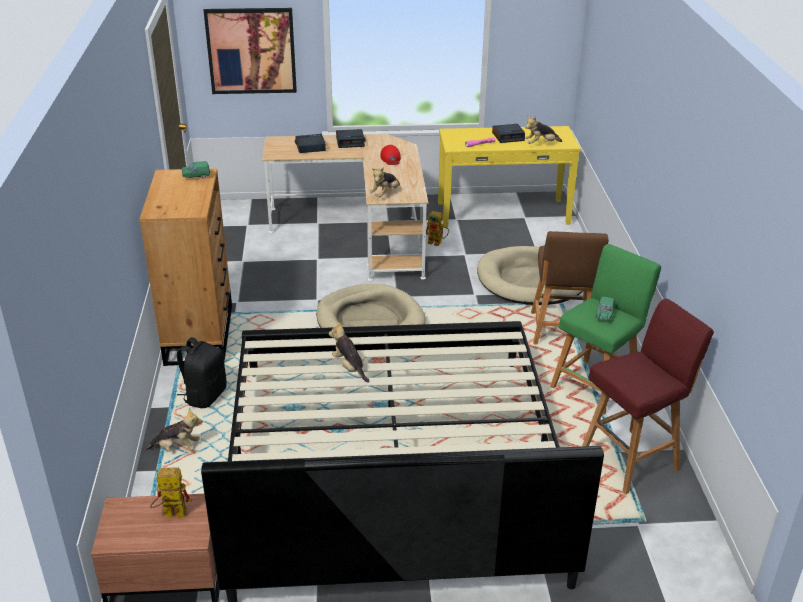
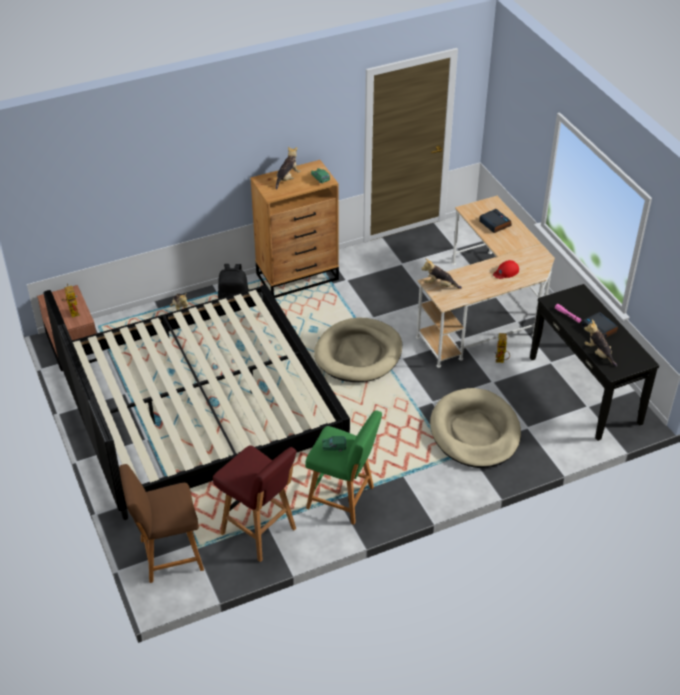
camera: 70 degrees right, 10 degrees up
picture [203,8,297,94] -> none
plush toy [329,321,370,383] -> plush toy moved to [276,147,301,190]
alarm clock [336,129,365,148] -> none
yellow console table [438,126,581,228] -> black console table [530,284,659,441]
brown stool [531,231,608,344] -> brown stool moved to [119,464,204,583]

